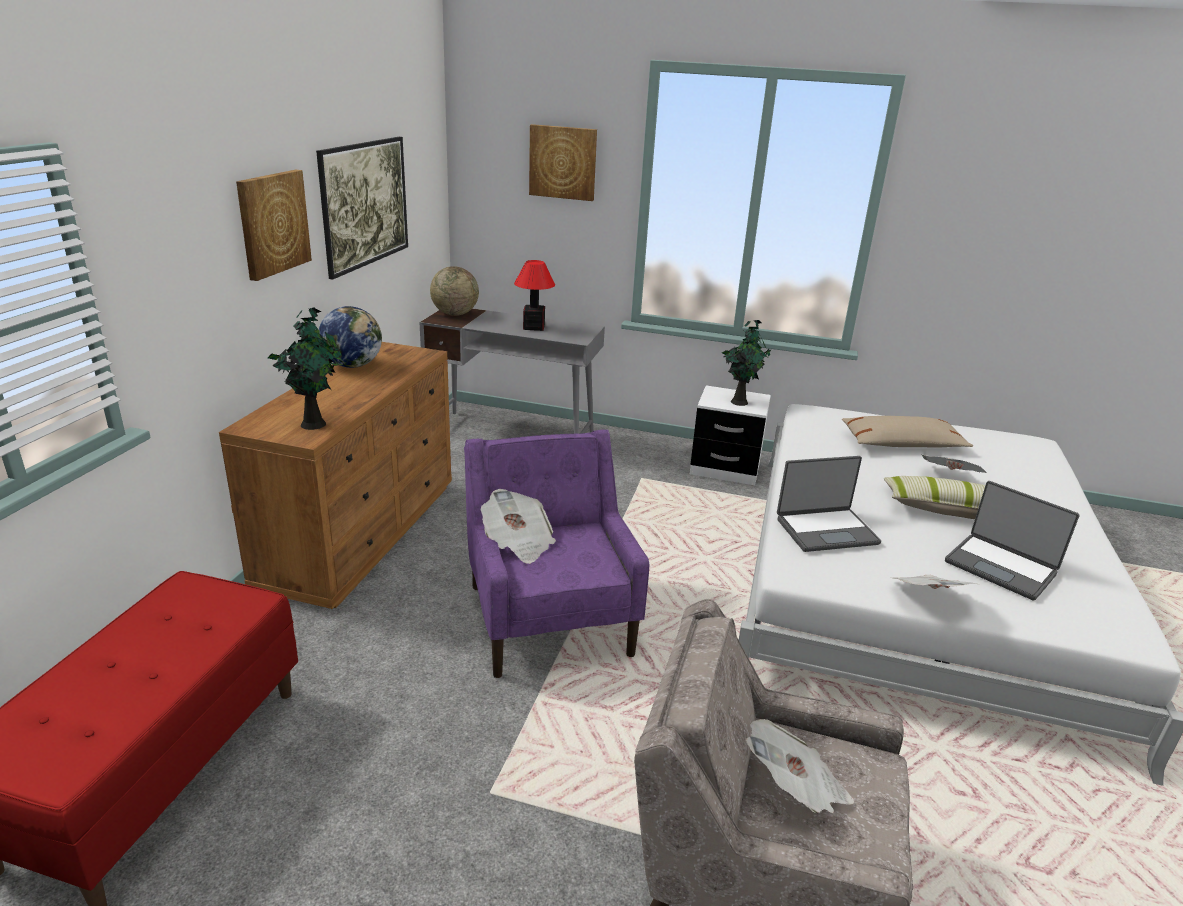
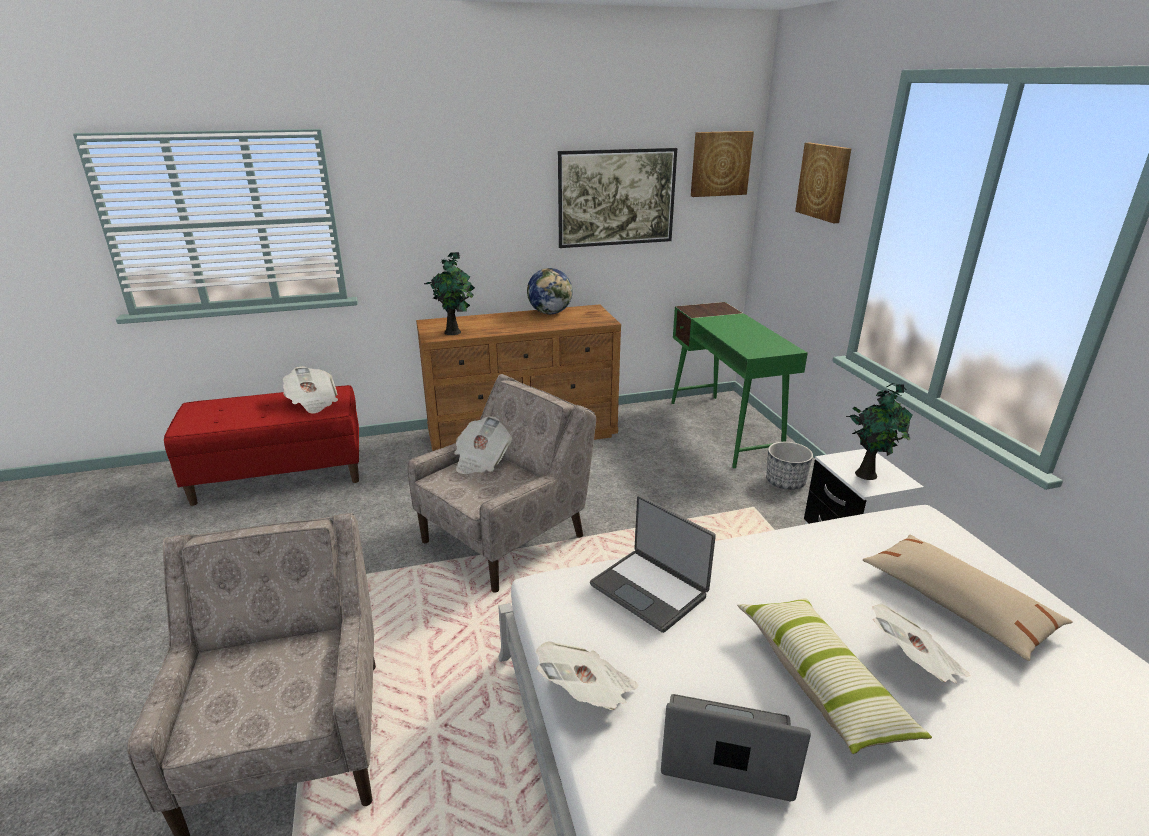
camera: 60 degrees right, 0 degrees up
picture [236,170,312,281] -> picture moved to [691,131,754,197]
grey desk [419,308,605,434] -> green desk [671,302,808,468]
globe [430,266,479,316] -> none
purple armchair [464,429,649,678] -> beige armchair [408,374,596,593]
table lamp [514,260,555,331] -> none
newspaper [745,719,854,813] -> newspaper moved to [283,366,338,414]
laptop [945,481,1079,601] -> laptop turned 90 degrees clockwise [661,694,811,802]
none -> planter [766,442,813,490]

